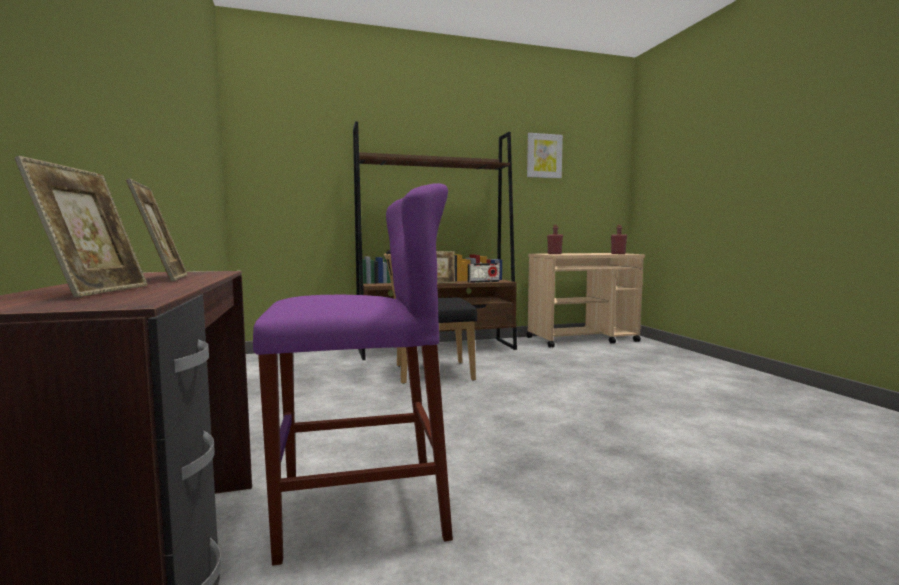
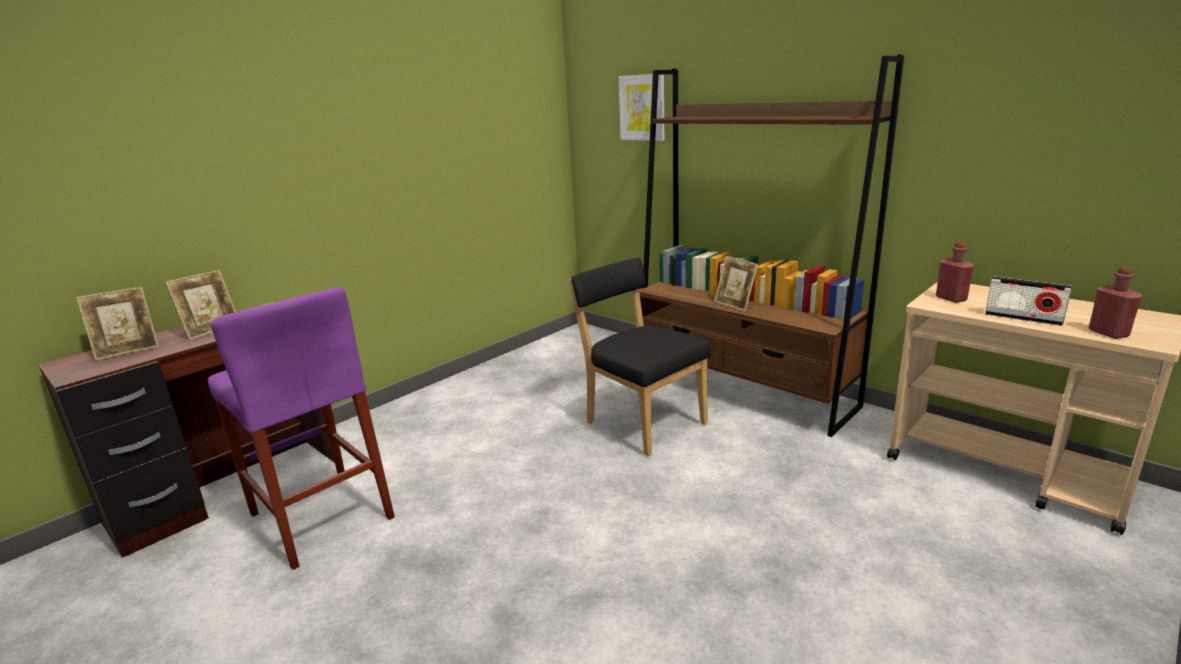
camera: 60 degrees right, 15 degrees up
radio [468,263,500,283] -> radio moved to [985,277,1072,326]
picture [527,133,563,178] -> picture moved to [619,74,664,141]

